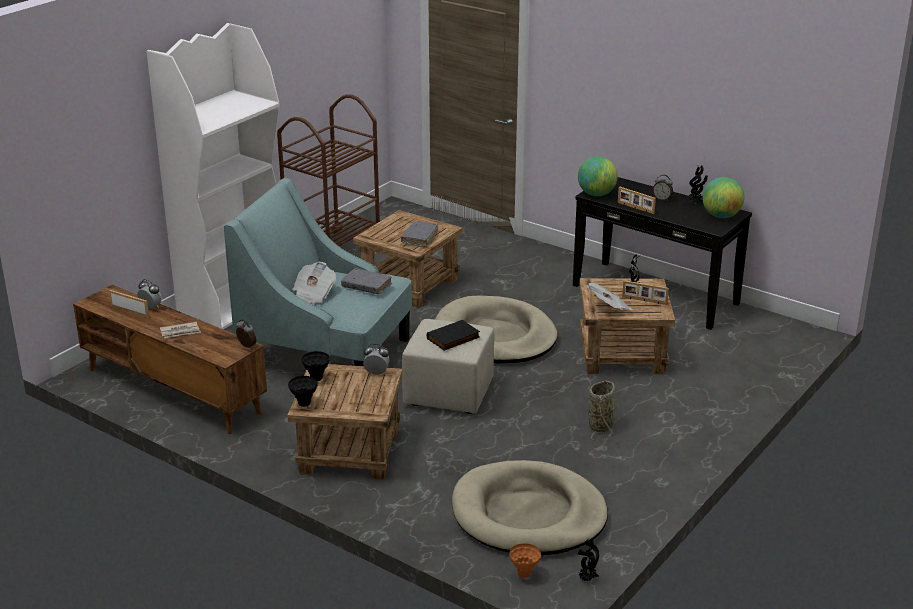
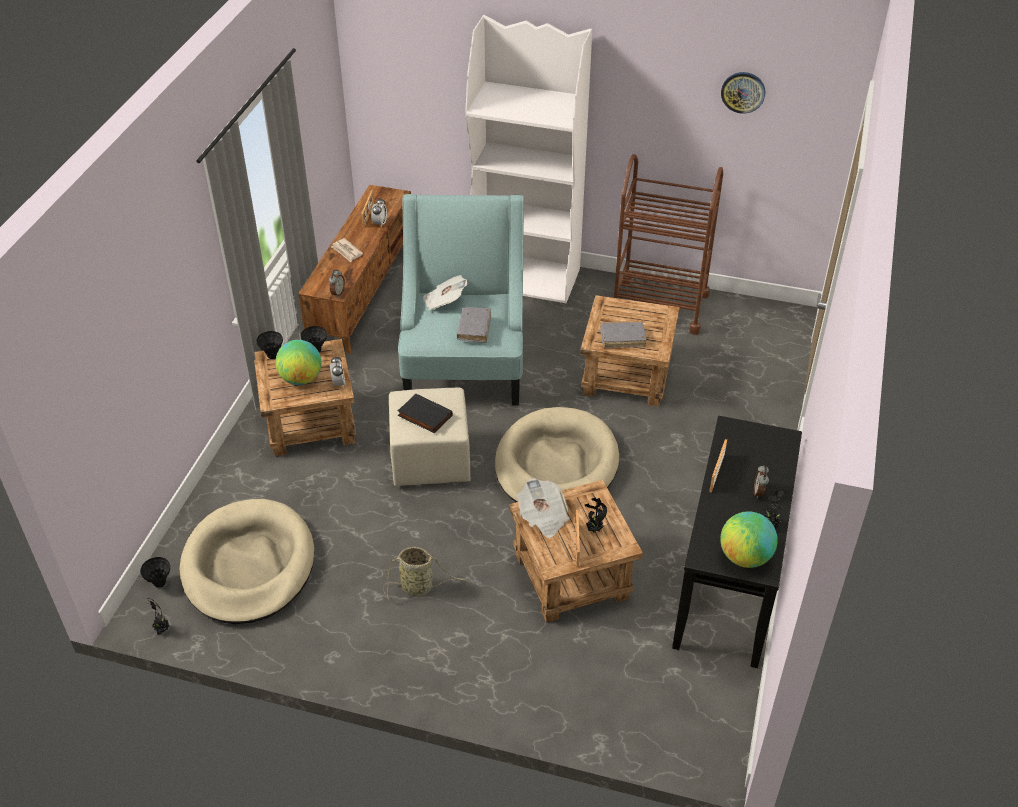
camera: 70 degrees right, 15 degrees up
orange vase [509,543,541,578] -> black vase [140,557,170,588]
globe [578,156,618,196] -> globe moved to [275,340,321,385]
none -> wall clock [721,72,765,114]

